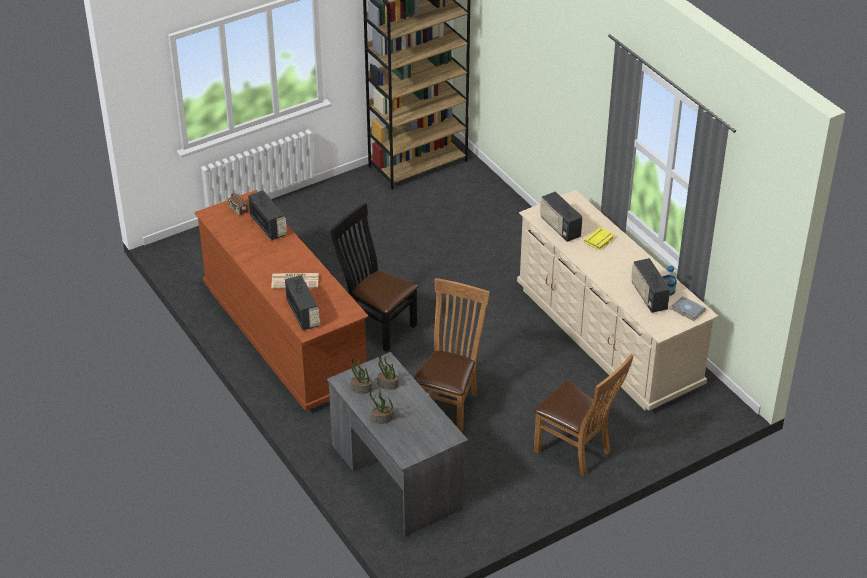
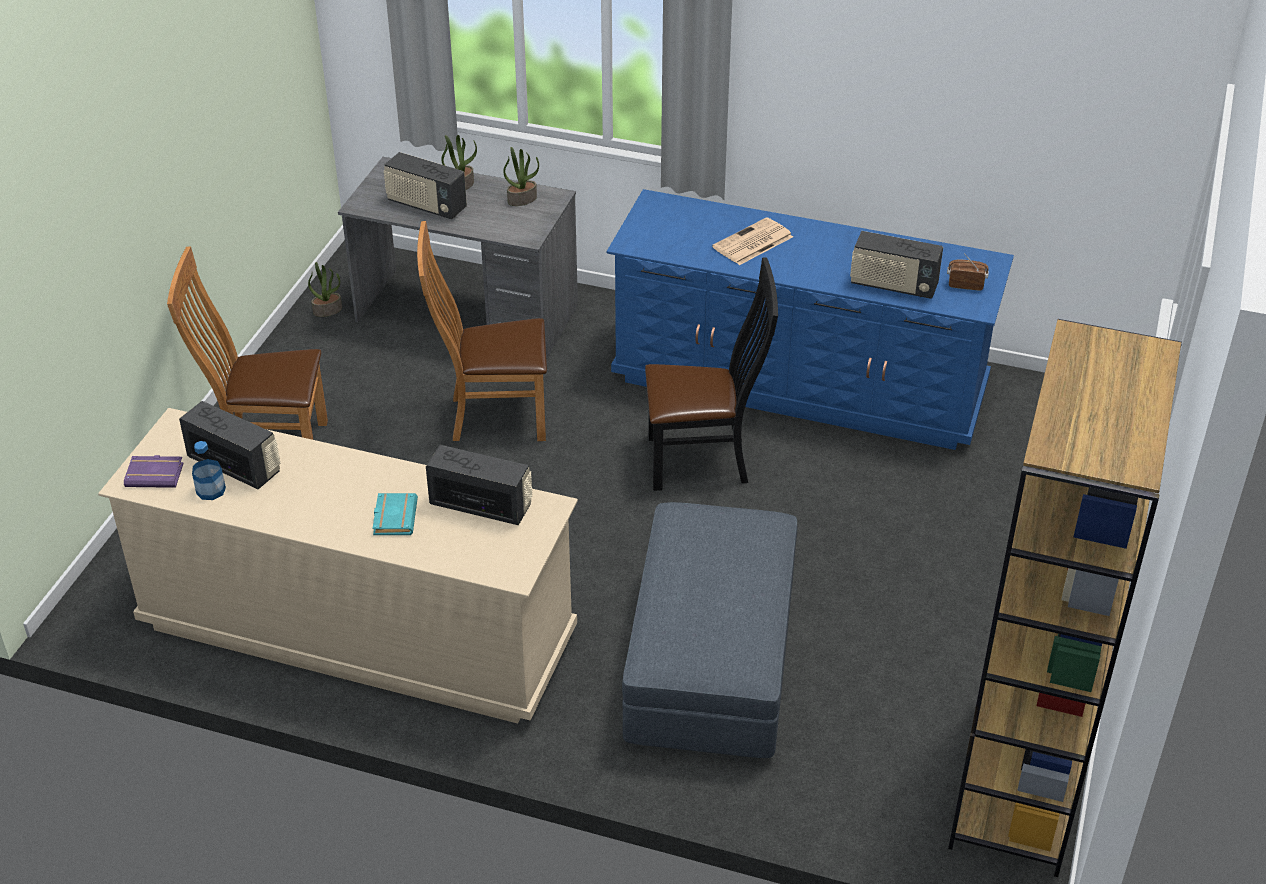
camera: 140 degrees right, 0 degrees up
brown dresser [194,190,369,411] -> blue dresser [607,189,1014,450]
radio [285,275,320,331] -> radio moved to [383,152,467,219]
potted plant [377,353,399,389] -> potted plant moved to [308,262,342,317]
brown chair [413,278,490,432] -> brown chair turned 105 degrees clockwise [417,221,547,441]
yellow book [584,227,615,251] -> turquoise book [372,493,418,535]
grey book [671,296,706,321] -> purple book [124,455,183,488]
none -> grey ottoman [622,502,797,758]

